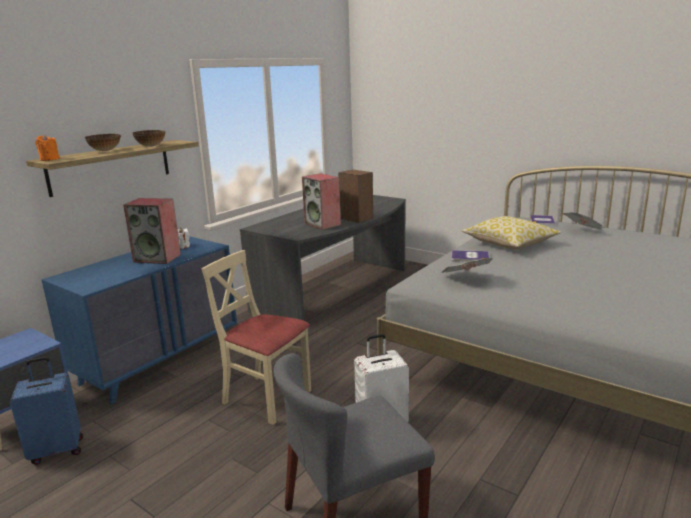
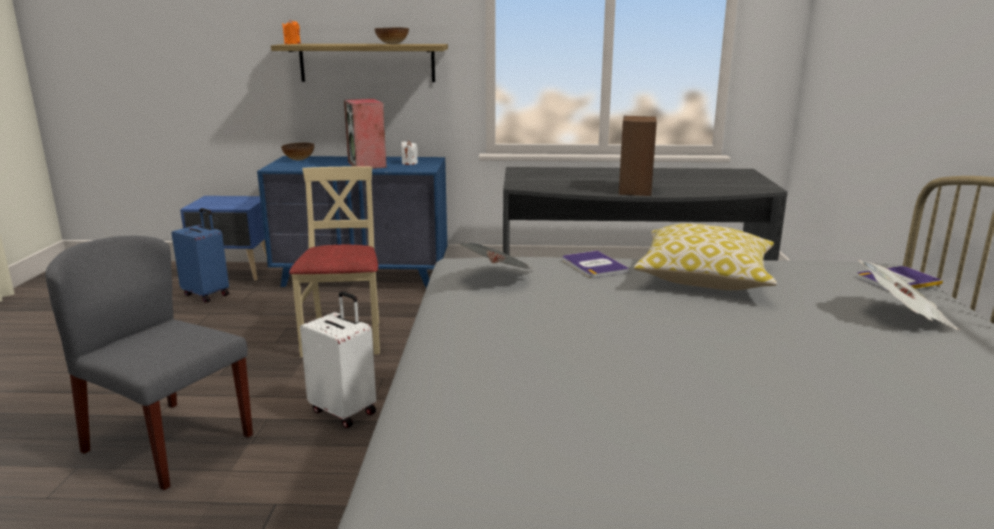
camera: 55 degrees right, 0 degrees up
bowl [85,134,121,151] -> bowl moved to [281,143,314,161]
speaker [302,173,341,230] -> none

